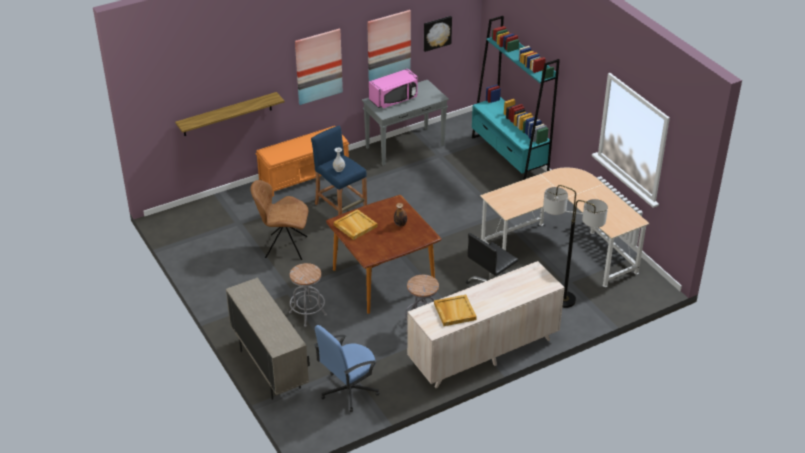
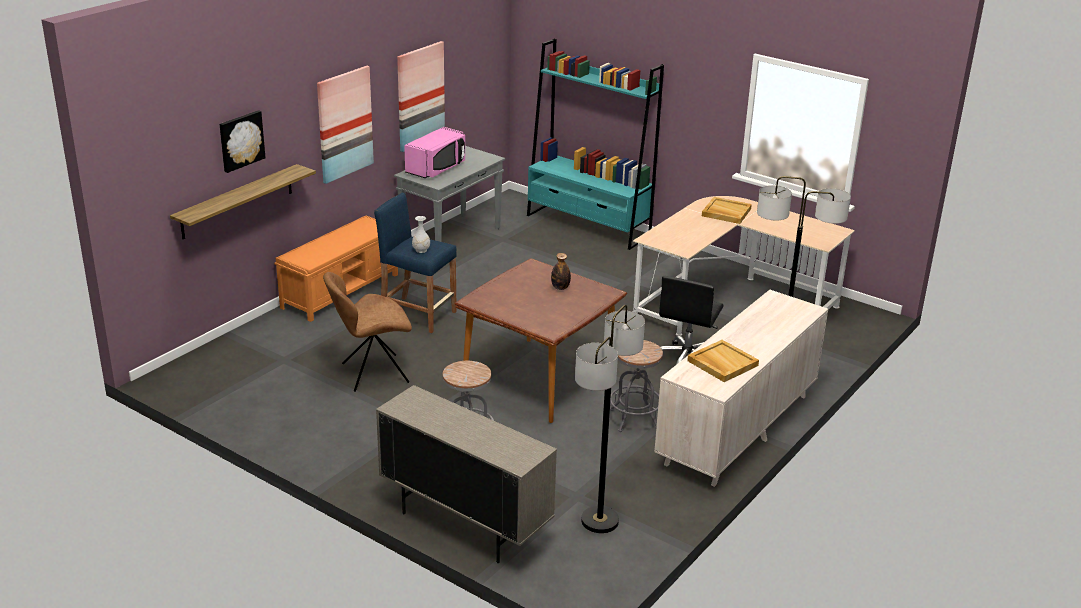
camera: 25 degrees left, 10 degrees down
blue office chair [314,325,379,412] -> floor lamp [575,305,645,533]
beige tray [334,209,377,240] -> beige tray moved to [702,197,752,224]
picture [424,16,452,52] -> picture moved to [219,110,265,173]

